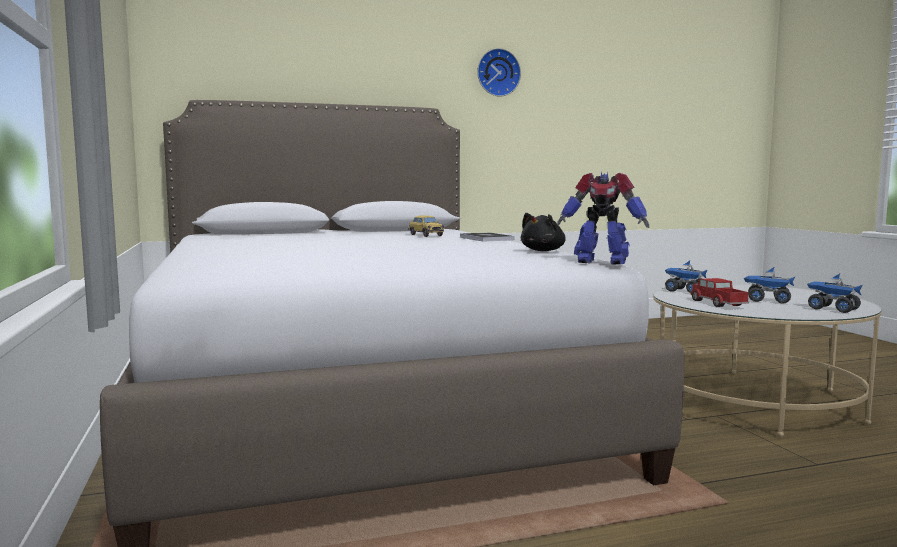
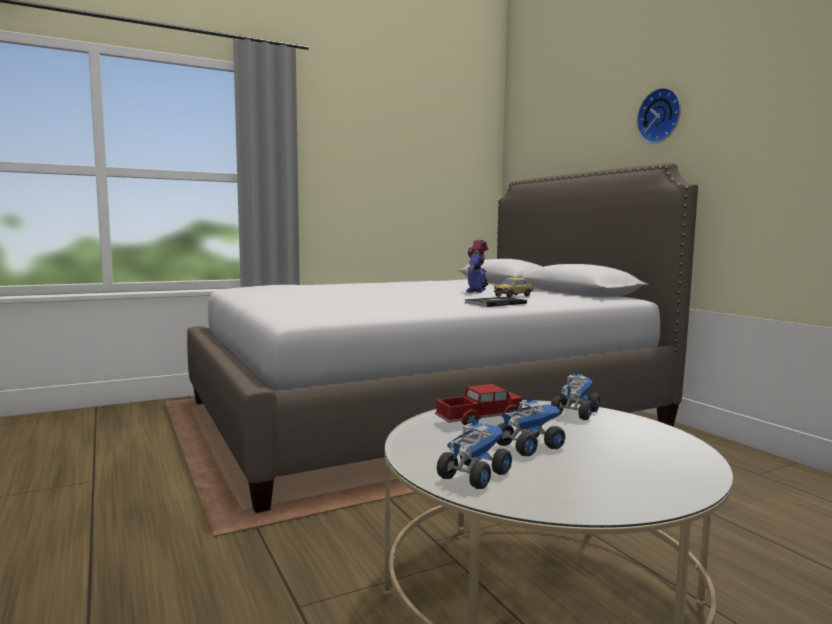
camera: 80 degrees right, 0 degrees up
wall clock [477,48,521,97] -> wall clock moved to [637,88,681,143]
black plush toy [521,213,566,251] -> none
toy robot [557,171,649,265] -> toy robot moved to [466,240,489,293]
toy truck [743,267,795,304] -> toy truck turned 45 degrees clockwise [496,395,565,456]

